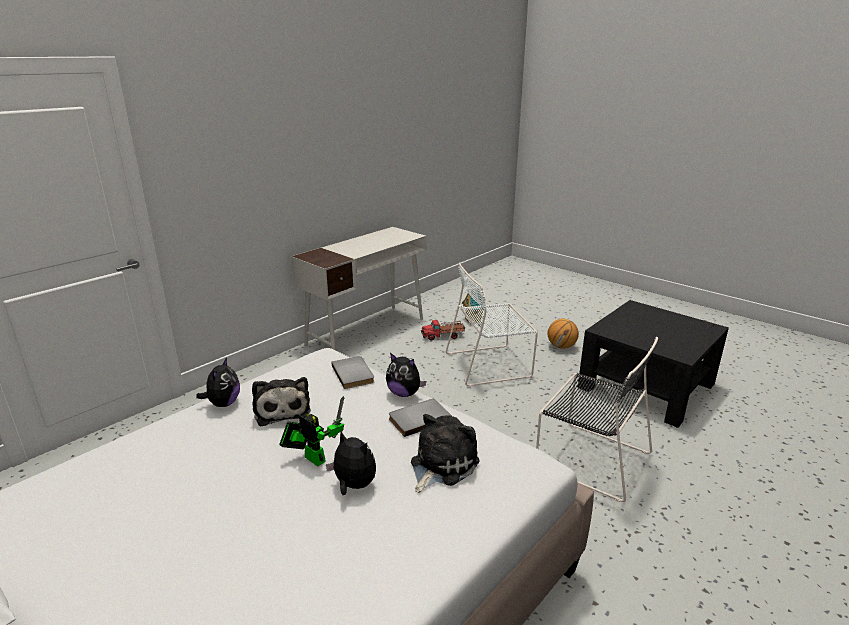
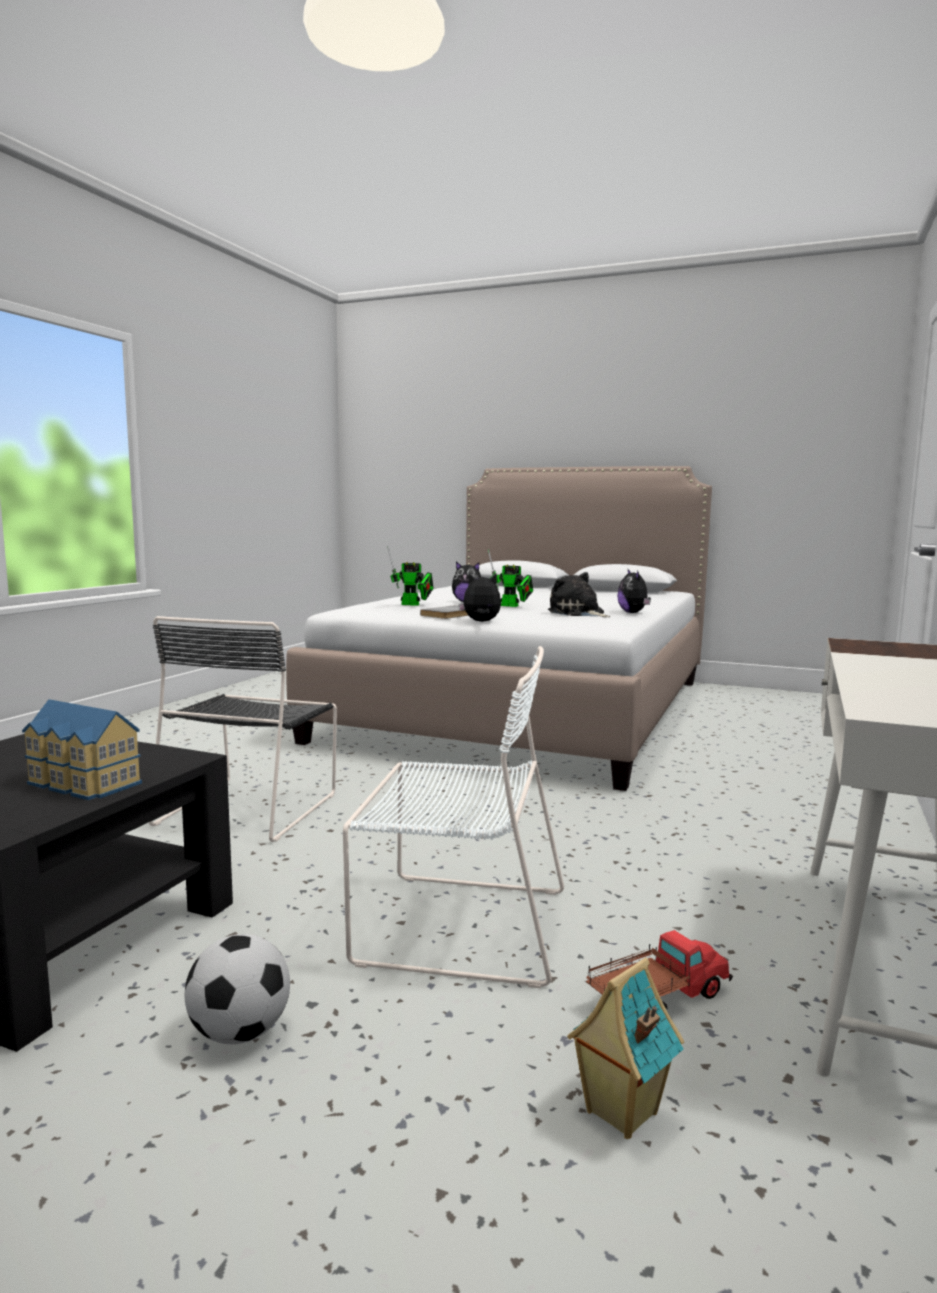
camera: 160 degrees right, 15 degrees down
grey book [332,356,374,389] -> none
plush toy [411,414,480,493] -> toy robot [387,546,433,606]
white chair [446,262,538,387] -> white chair turned 45 degrees clockwise [343,646,564,988]
black chair [536,337,658,502] -> black chair turned 90 degrees counterclockwise [149,616,337,842]
basketball [547,318,579,349] -> football [185,934,290,1044]
none -> toy house [22,699,142,800]

